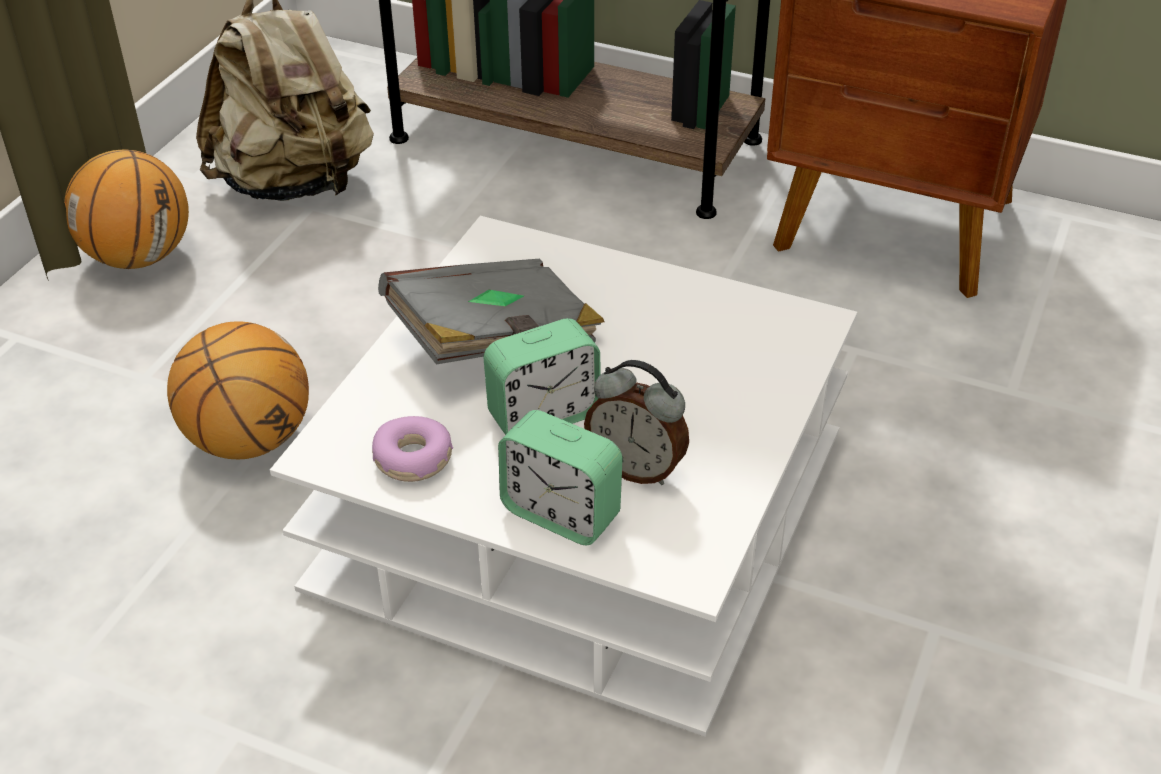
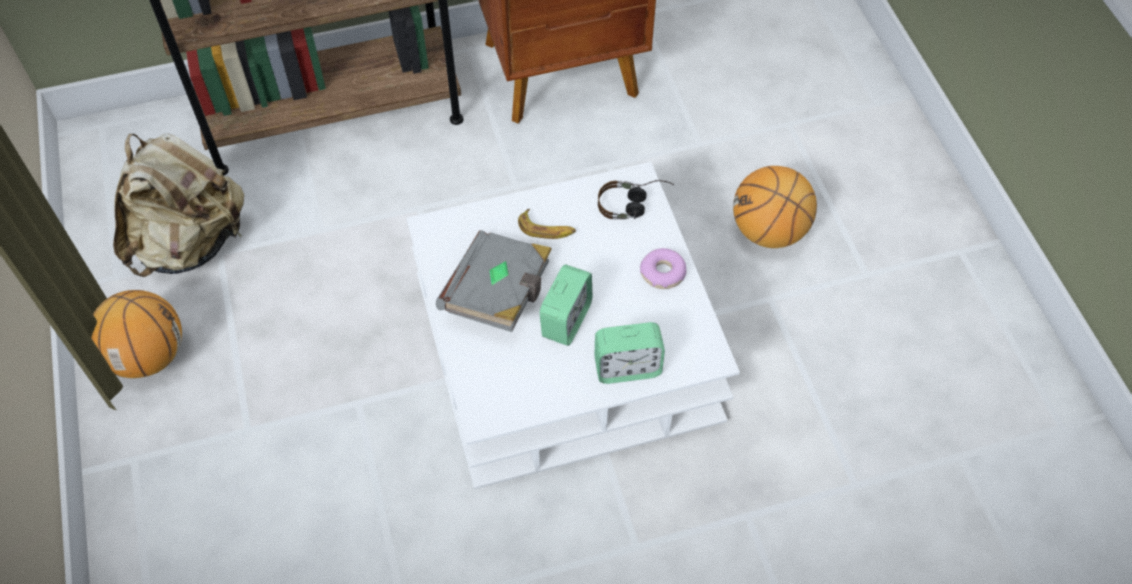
camera: 40 degrees left, 15 degrees up
basketball [167,321,309,459] -> basketball moved to [733,166,817,248]
donut [372,416,453,482] -> donut moved to [640,248,687,289]
alarm clock [584,360,689,485] -> none
none -> banana [518,209,576,239]
none -> headphones [598,180,674,219]

